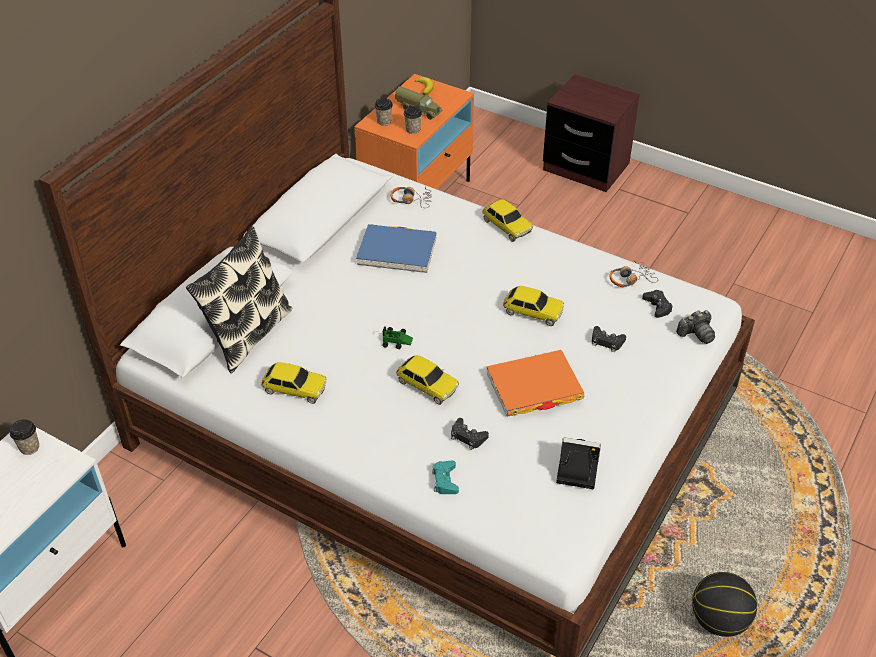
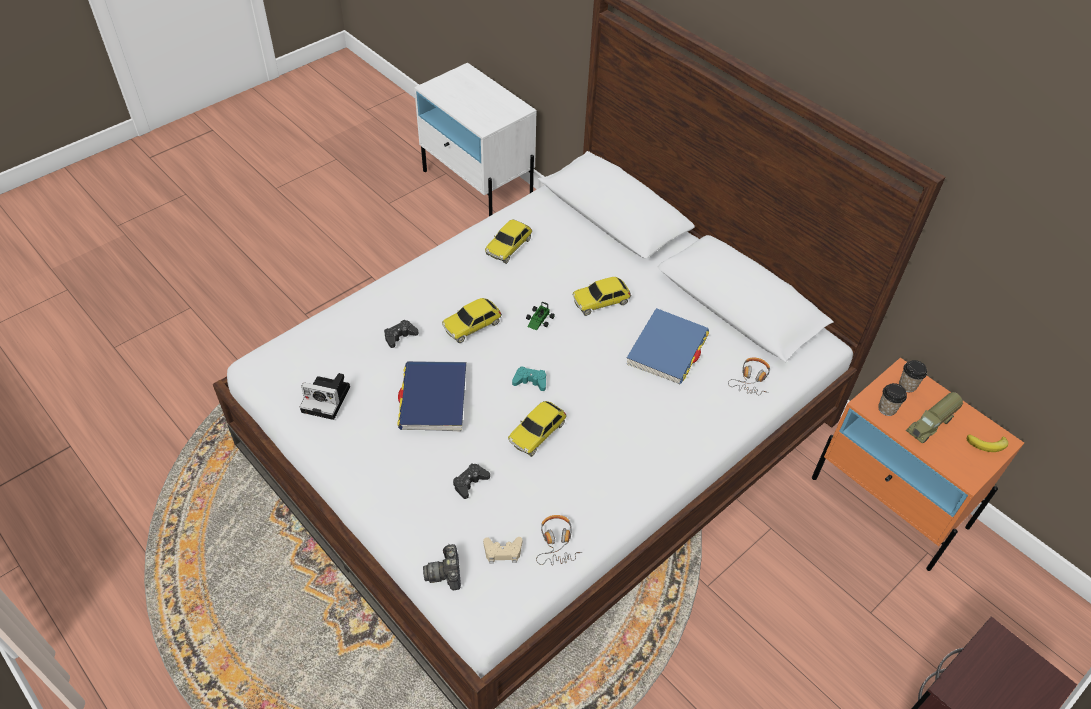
camera: 105 degrees right, 5 degrees up
cup [10,419,39,455] -> none
pillow [186,226,292,373] -> none
turquoise game controller [432,460,459,494] -> turquoise game controller moved to [512,366,546,391]
toy car [482,199,533,242] -> toy car moved to [573,277,631,316]
orange book [487,350,584,417] -> blue book [397,361,466,432]
camera [556,437,601,489] -> camera turned 75 degrees clockwise [299,373,350,420]
black game controller [642,290,673,318] -> beige game controller [483,537,522,563]
basketball [692,572,757,637] -> none

